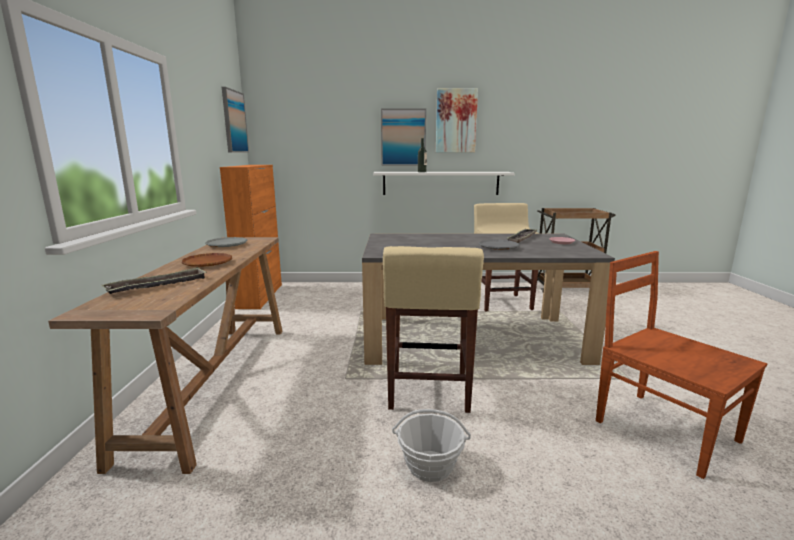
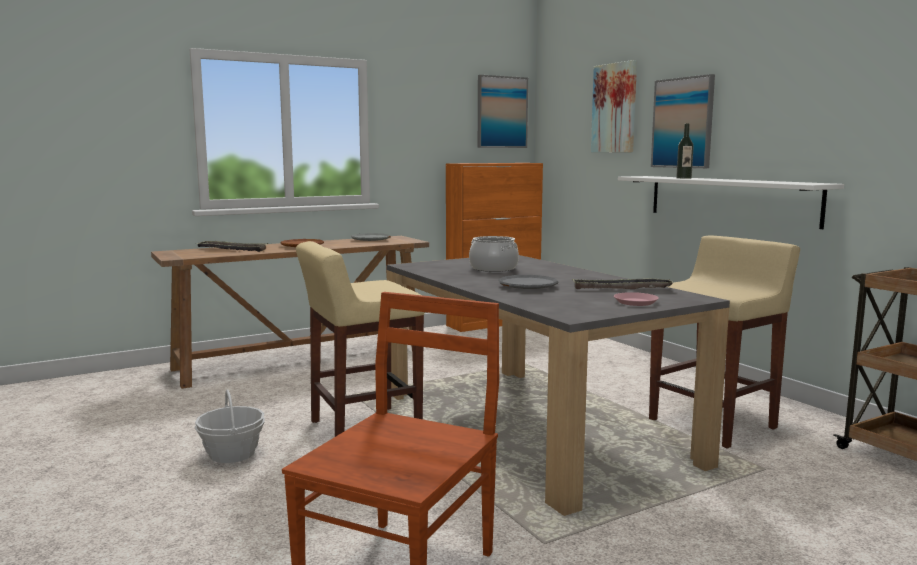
camera: 60 degrees right, 5 degrees down
picture [436,88,478,152] -> picture moved to [591,60,637,152]
none -> cooking pot [469,236,519,272]

